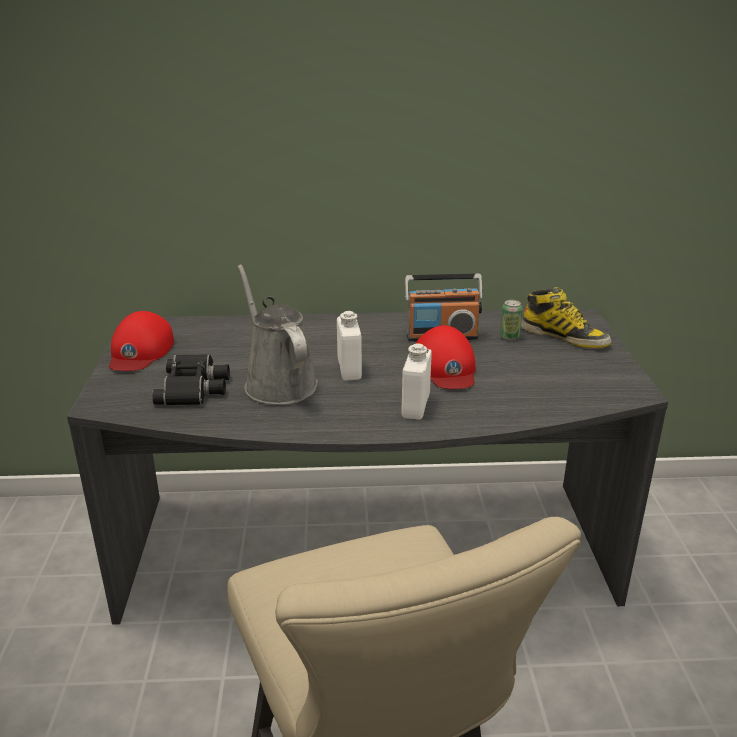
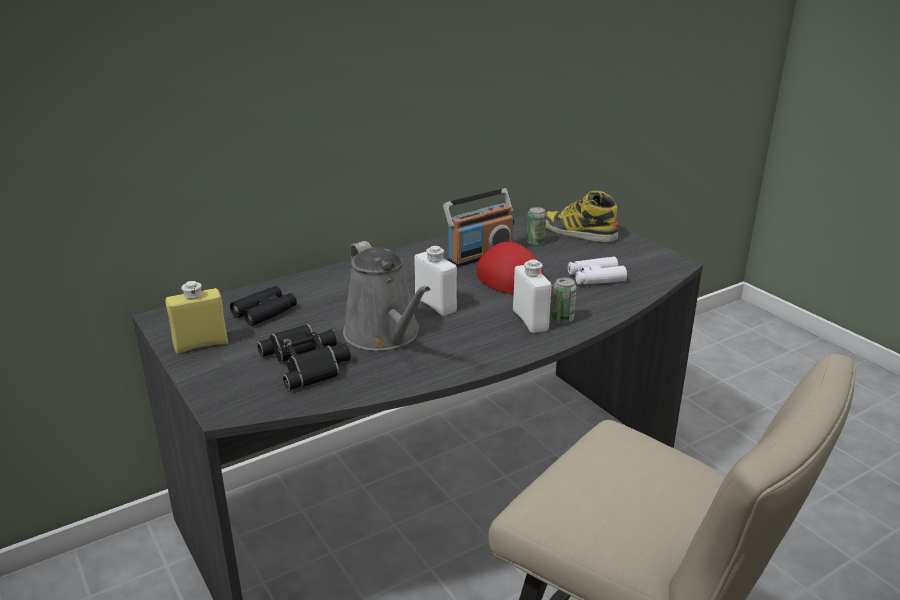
camera: 30 degrees left, 0 degrees up
red cap [109,311,174,371] -> yellow bottle [165,281,228,354]
grey watering can [237,265,318,405] -> grey watering can turned 150 degrees counterclockwise [343,241,430,351]
boot [521,287,611,348] -> boot turned 150 degrees counterclockwise [546,191,618,242]
none -> black binoculars [230,286,297,326]
none -> can [551,277,576,324]
none -> white binoculars [568,257,627,285]

